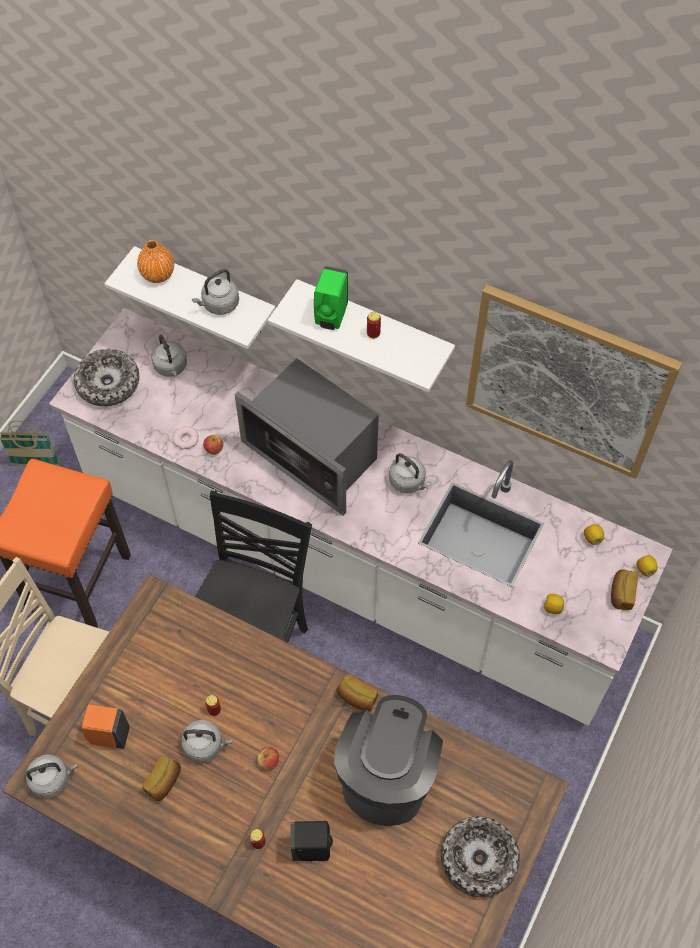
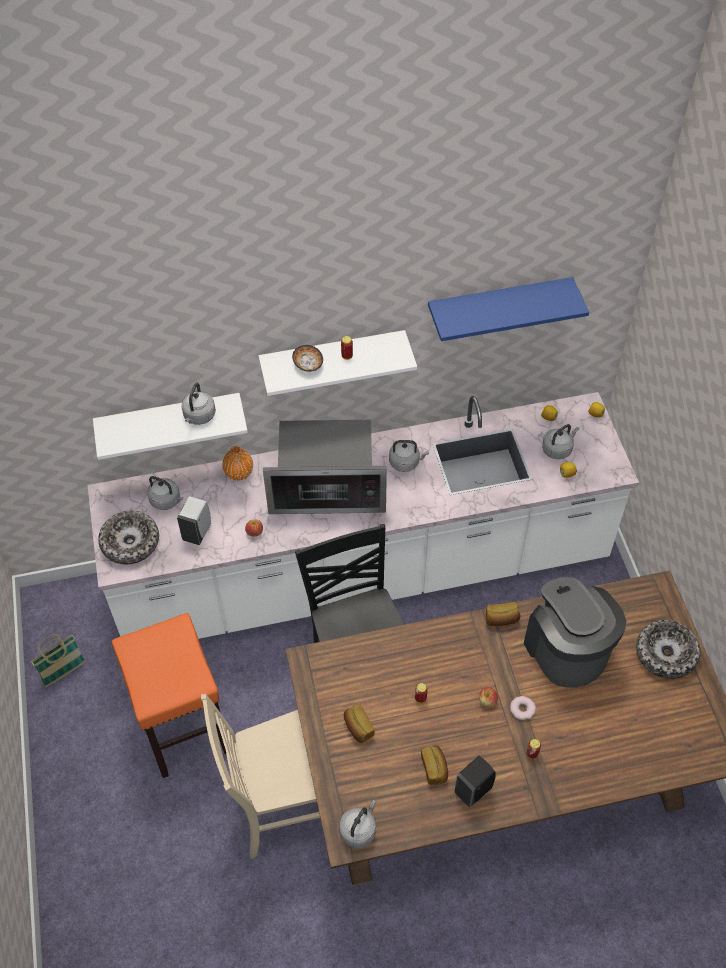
camera: 40 degrees left, 5 degrees down
orange soap dispenser [82,704,130,749] -> none
orange vase [137,240,174,283] -> orange vase moved to [222,446,253,480]
donut [172,426,199,449] -> donut moved to [510,696,536,720]
grey kettle [181,720,232,763] -> grey kettle moved to [542,424,579,459]
black soap dispenser [290,821,333,861] -> black soap dispenser moved to [454,756,496,808]
green soap dispenser [314,266,348,330] -> bowl [292,345,323,372]
picture [466,284,682,479] -> blue shelf [428,277,589,341]
bread [611,569,639,610] -> bread moved to [344,704,375,743]
none -> white soap dispenser [177,496,211,545]

